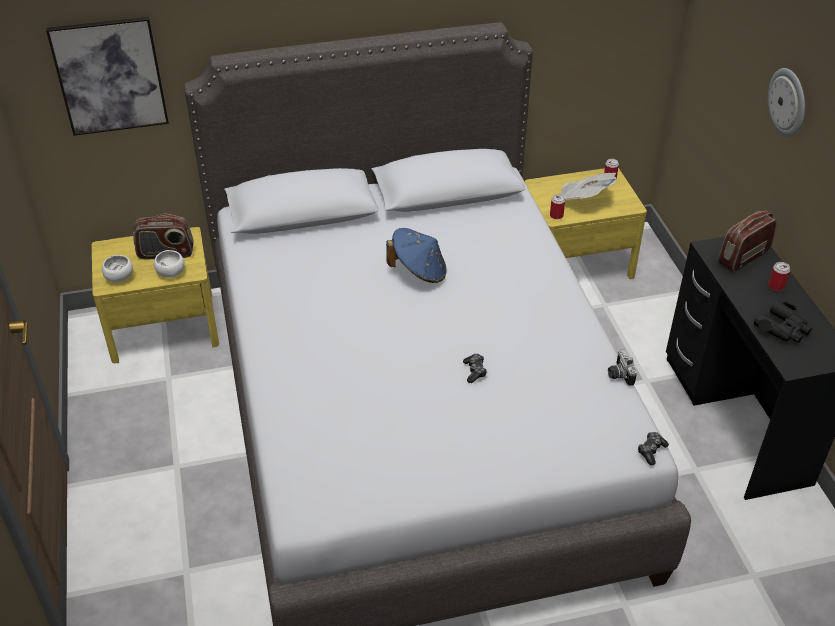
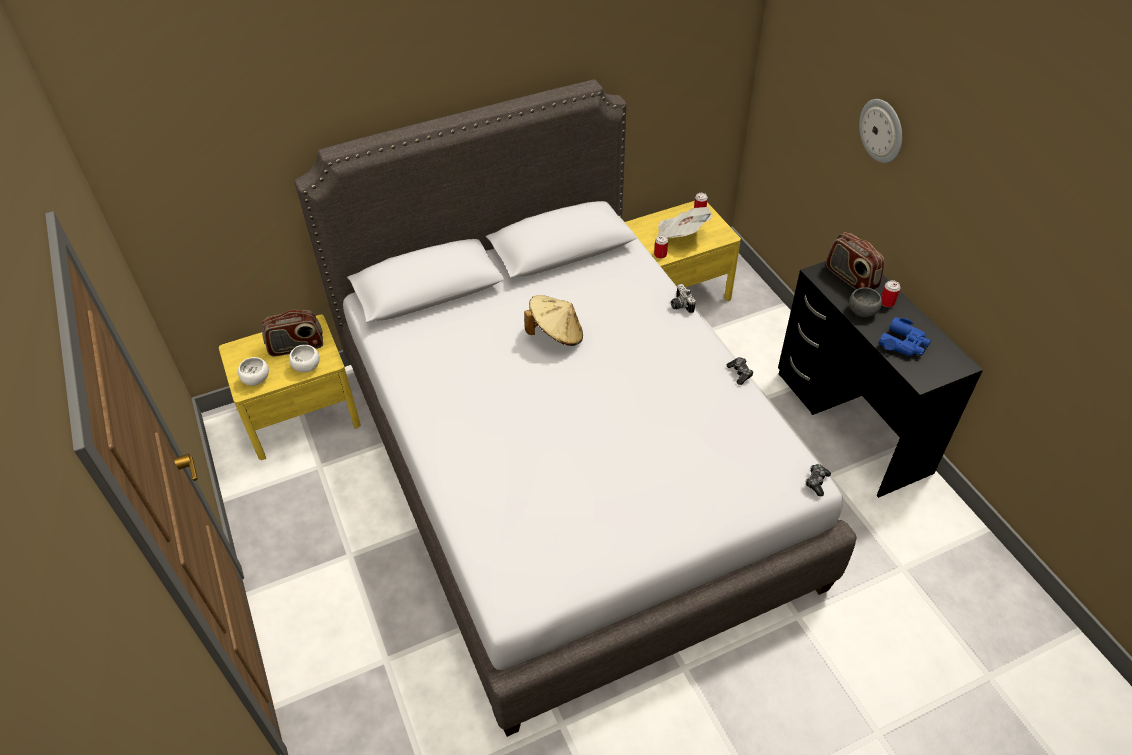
camera: 10 degrees left, 5 degrees up
picture [46,17,169,136] -> none
blue hat [386,228,447,283] -> beige hat [524,295,583,346]
game controller [463,354,487,383] -> game controller moved to [727,357,754,385]
camera [608,349,637,386] -> camera moved to [671,284,696,313]
radio [718,211,777,272] -> radio turned 75 degrees counterclockwise [826,232,885,289]
black binoculars [754,300,812,343] -> blue binoculars [879,317,931,356]
none -> grey bowl [849,287,882,317]

